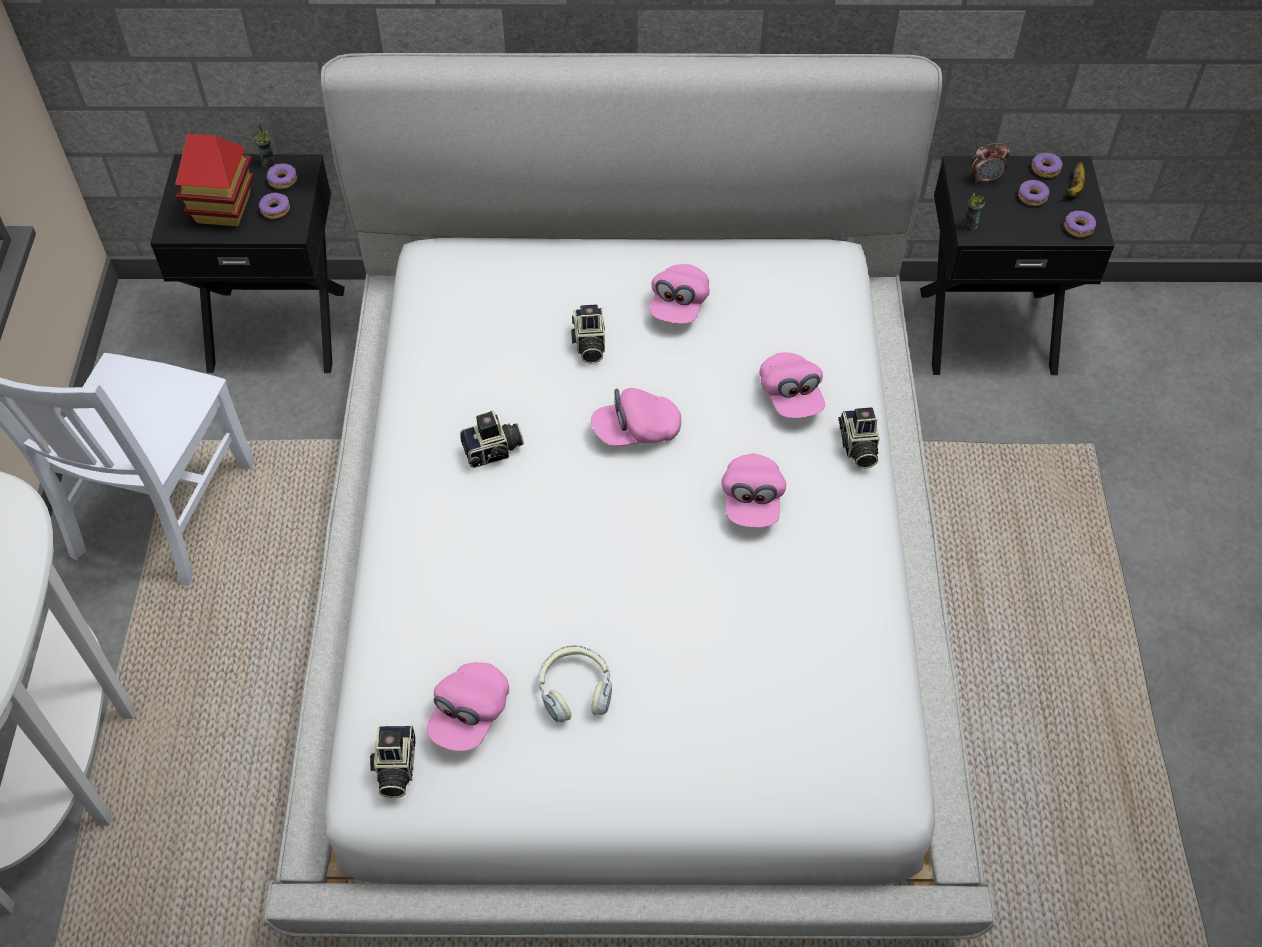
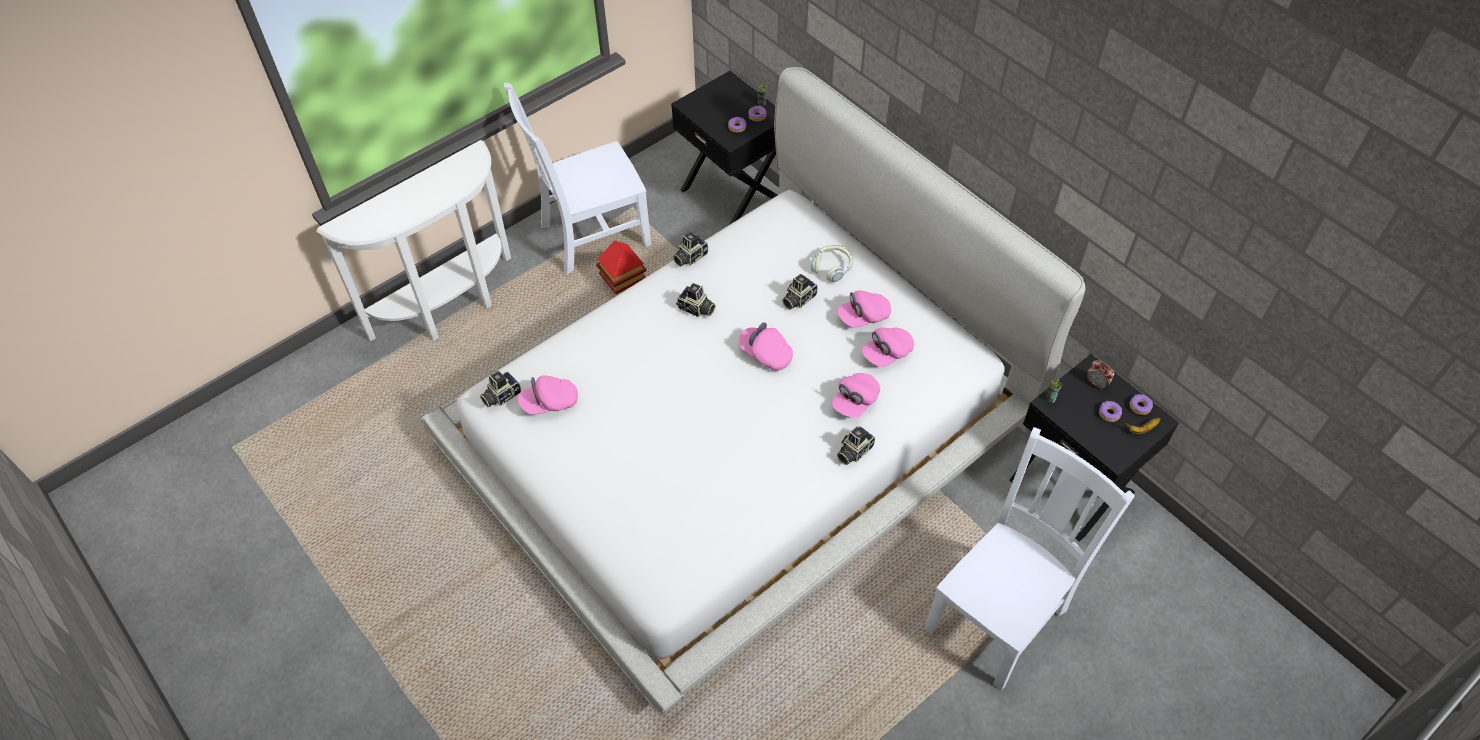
camera: 50 degrees right, 0 degrees up
toy house [175,134,254,227] -> toy house moved to [596,241,647,295]
headphones [538,645,612,723] -> headphones moved to [811,245,853,282]
pink cap [721,454,786,527] -> pink cap moved to [862,328,914,367]
donut [1064,211,1096,237] -> none
none -> camera [673,232,708,267]
none -> white chair [924,427,1135,691]

